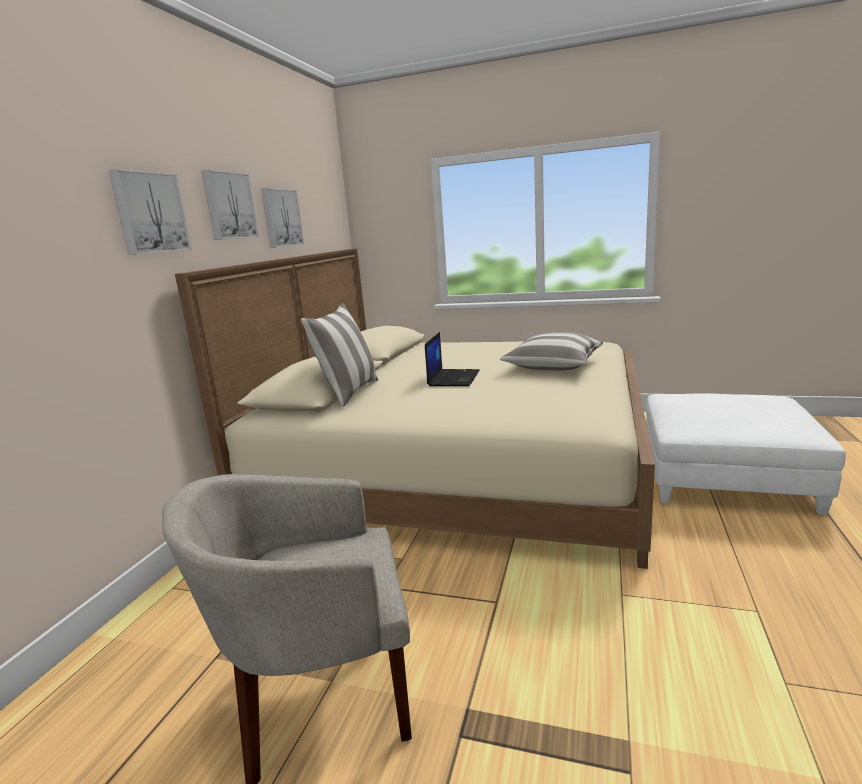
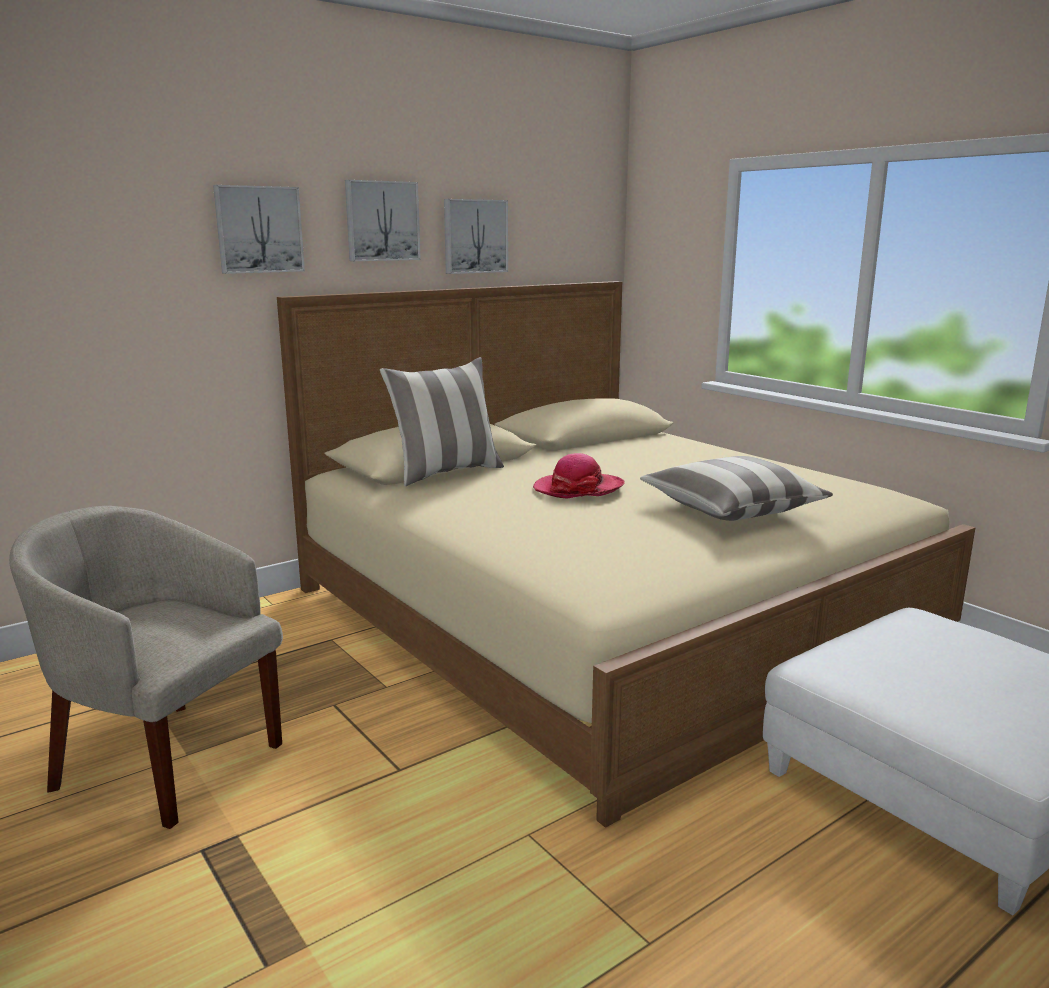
camera: 35 degrees right, 0 degrees up
laptop [425,332,480,386] -> hat [533,453,625,499]

